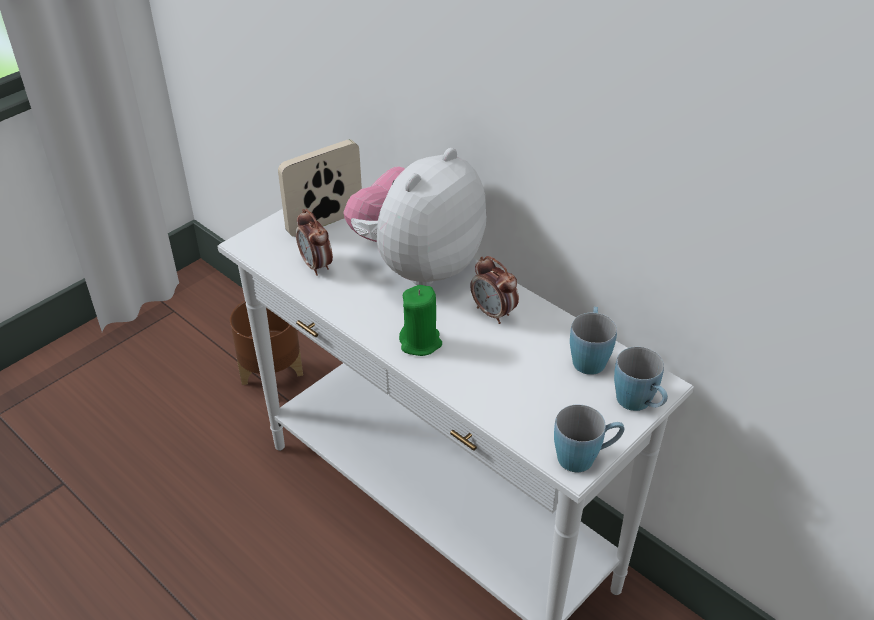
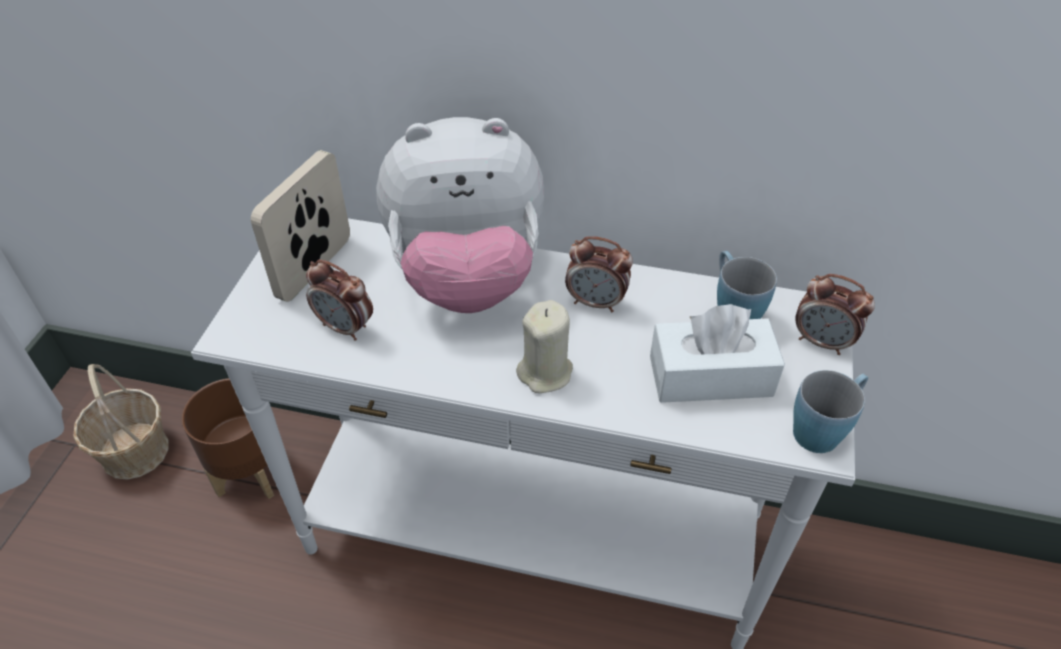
camera: 30 degrees left, 5 degrees up
plush toy [343,148,486,286] -> plush toy turned 105 degrees counterclockwise [376,117,544,313]
green candle [399,285,442,356] -> beige candle [516,300,573,393]
blue mug [614,347,668,411] -> alarm clock [795,274,875,355]
none -> basket [73,364,168,480]
none -> white tissue box [650,304,785,403]

